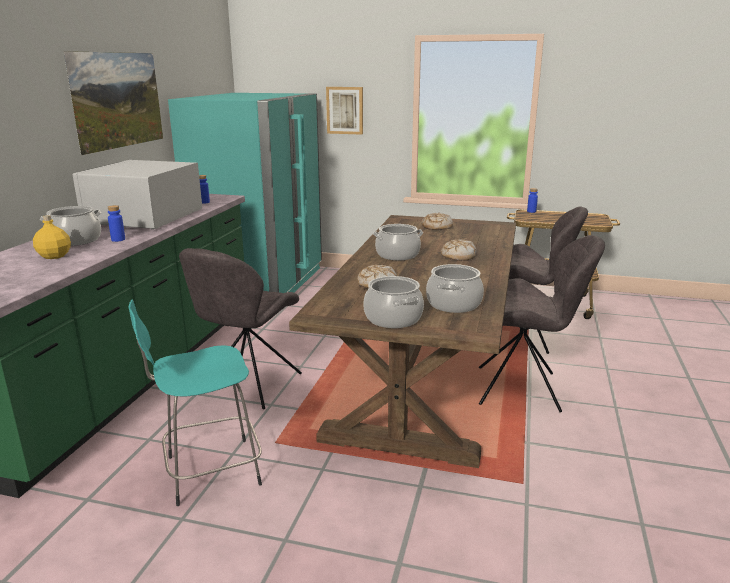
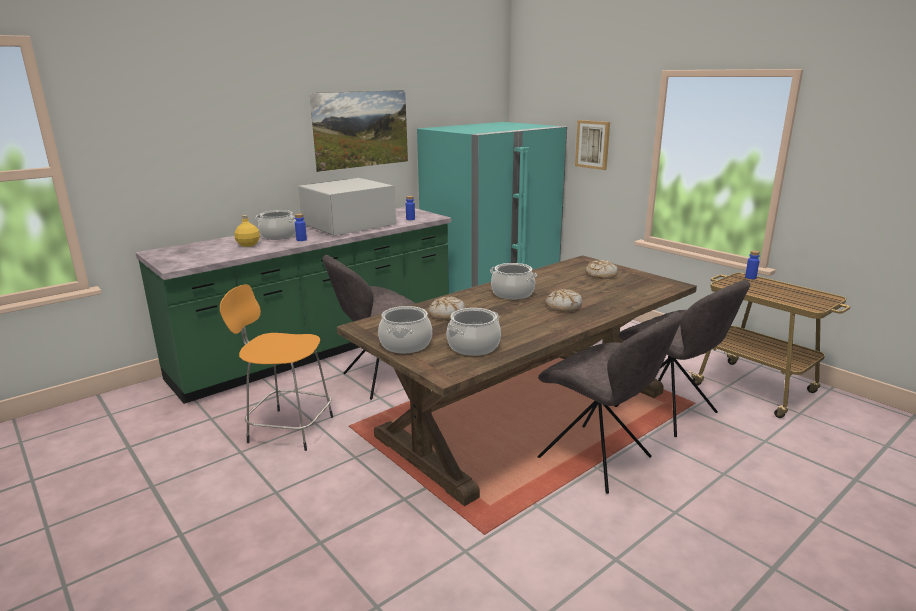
camera: 35 degrees right, 0 degrees up
turquoise stool [128,300,262,506] -> orange stool [220,284,333,451]

